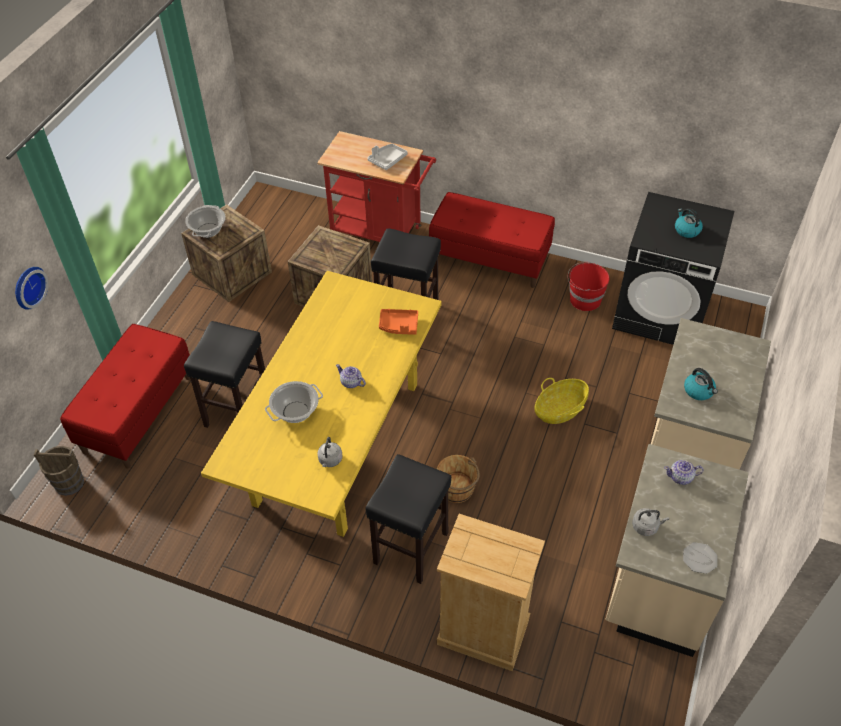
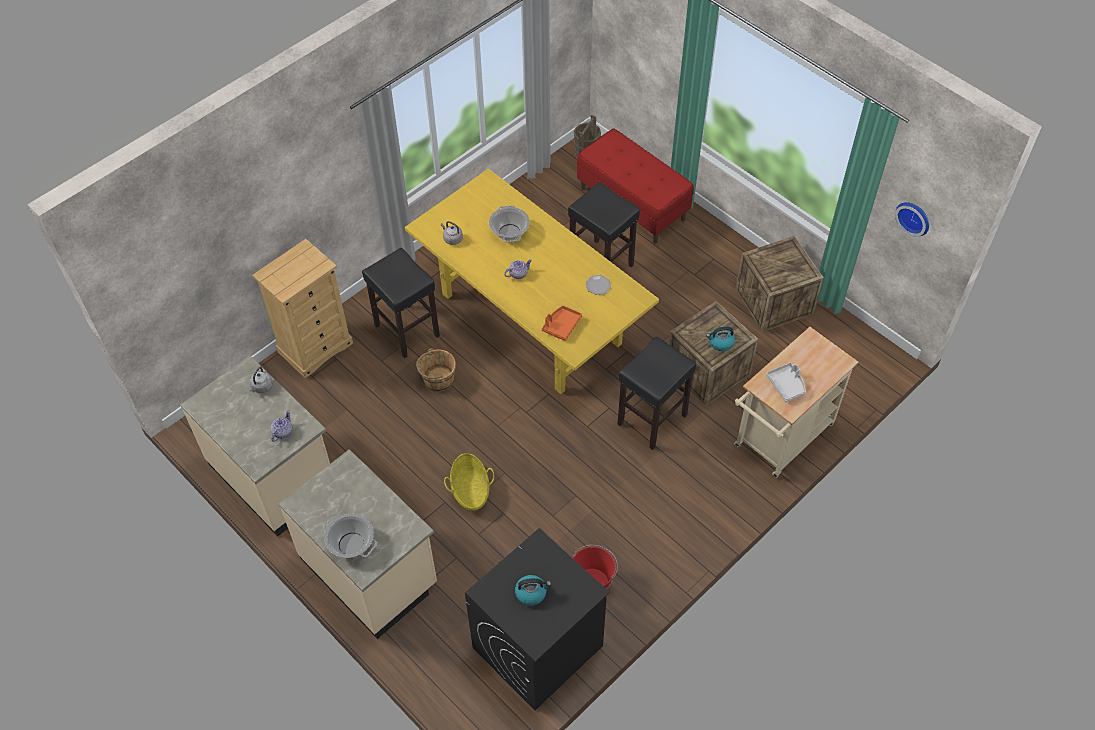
camera: 115 degrees right, 5 degrees up
wall clock [15,267,48,310] -> wall clock moved to [895,202,929,237]
cooking pot [185,205,226,238] -> cooking pot moved to [322,514,377,558]
red cart [317,131,436,242] -> beige cart [734,327,858,478]
red bench [429,192,555,288] -> none
plate [683,542,717,574] -> plate moved to [586,275,611,295]
kettle [684,368,718,400] -> kettle moved to [706,326,735,351]

